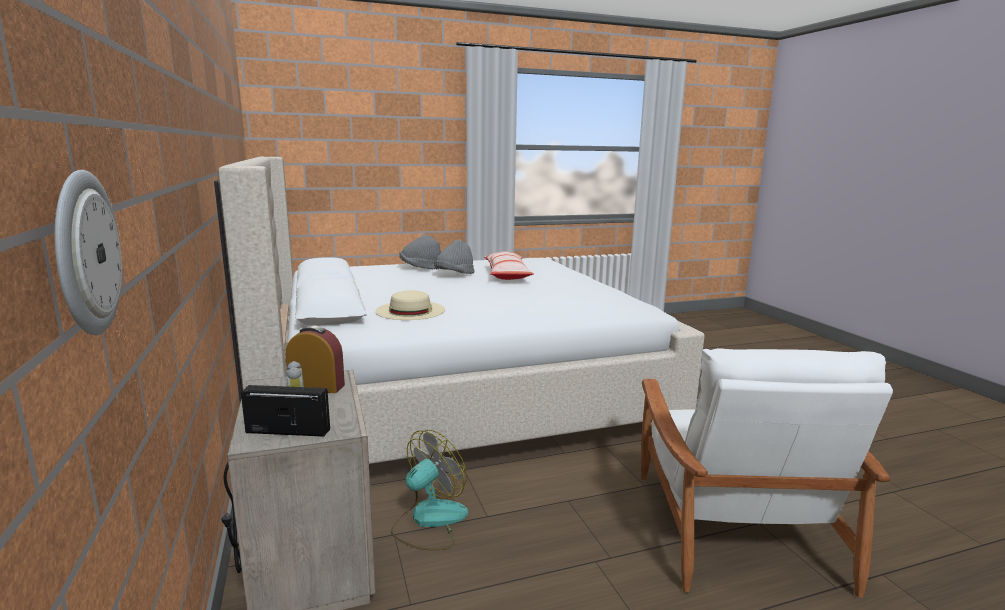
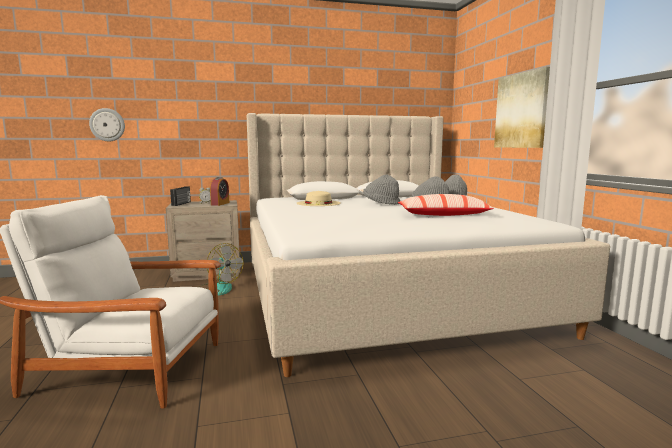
camera: 95 degrees right, 5 degrees down
none -> grey hat [363,175,400,205]
none -> picture [494,67,550,148]

